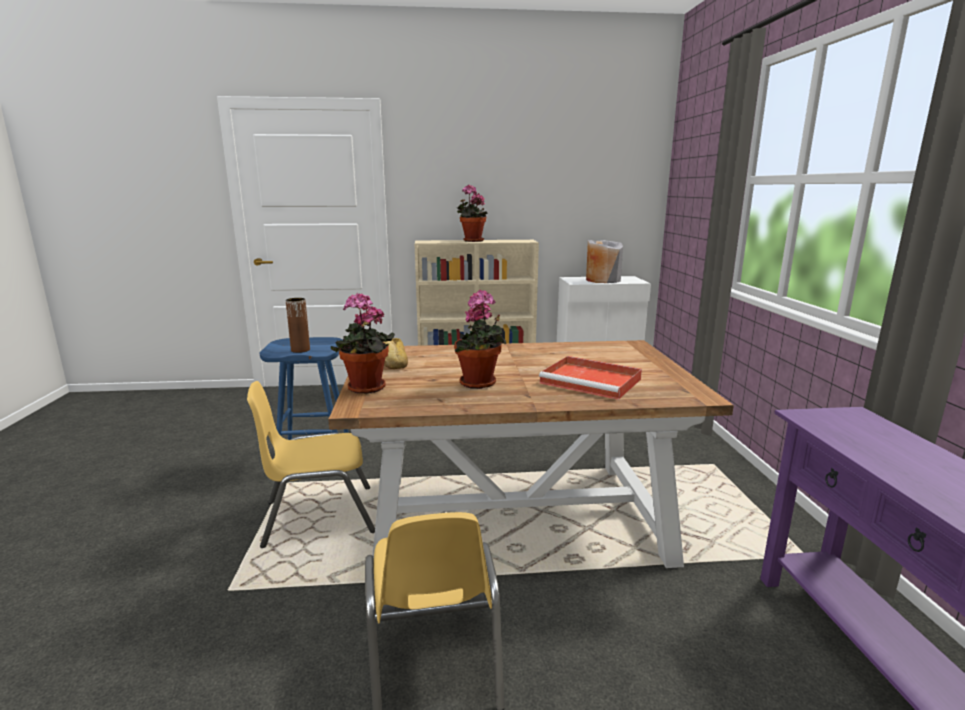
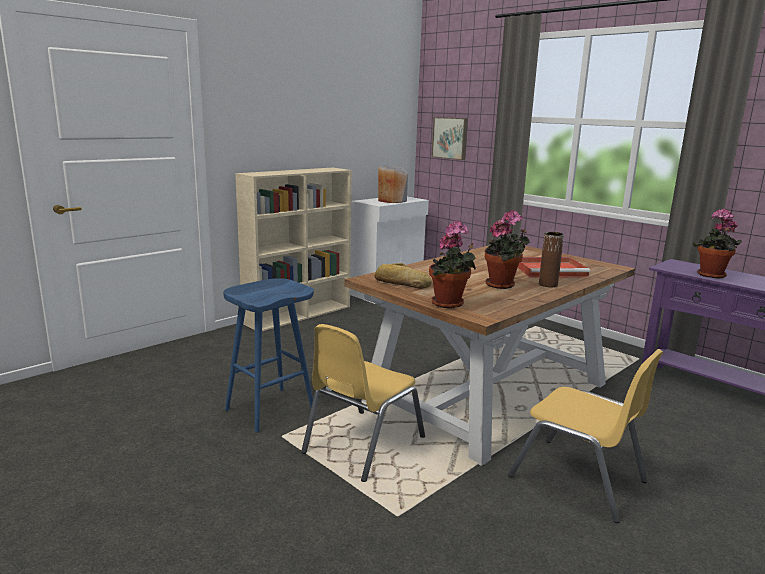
camera: 40 degrees left, 0 degrees up
brown vase [286,298,310,353] -> brown vase moved to [539,232,564,287]
potted plant [457,185,488,242] -> potted plant moved to [693,208,742,279]
none -> picture [431,117,468,160]

